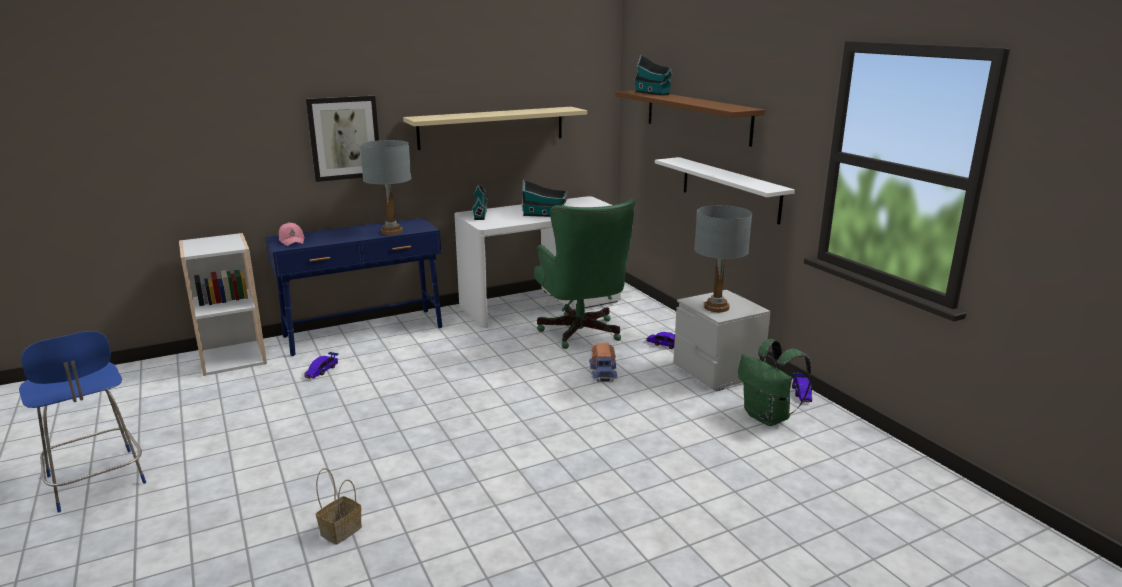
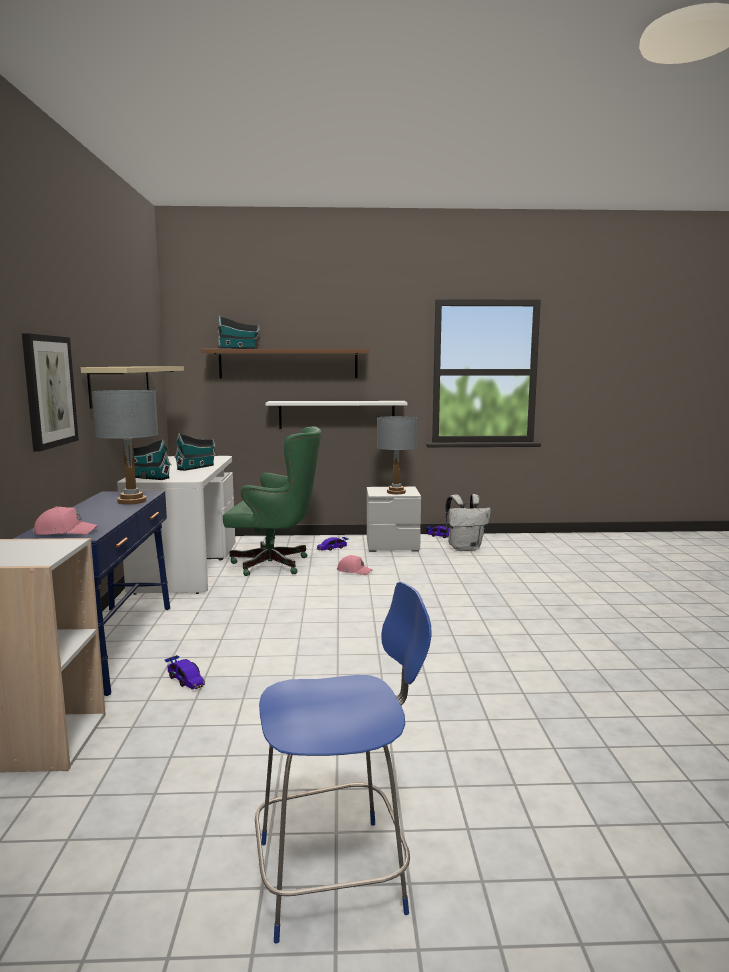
camera: 65 degrees left, 10 degrees down
basket [316,468,362,545] -> none
toy truck [589,343,618,382] -> pink cap [337,555,372,575]
green backpack [738,339,812,426] -> white backpack [445,494,491,551]

